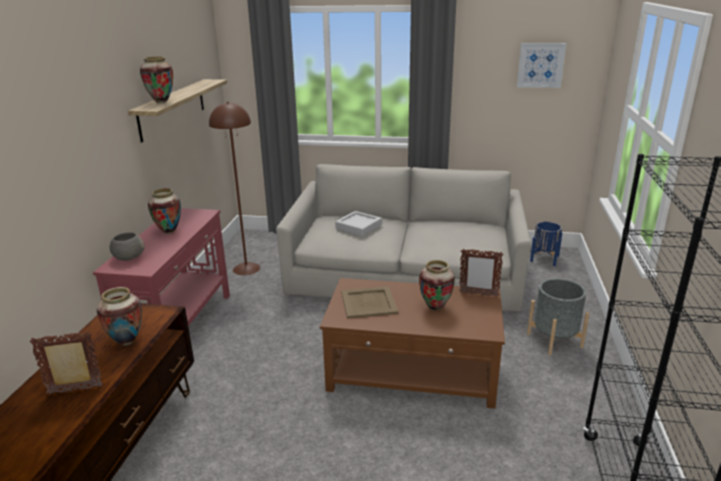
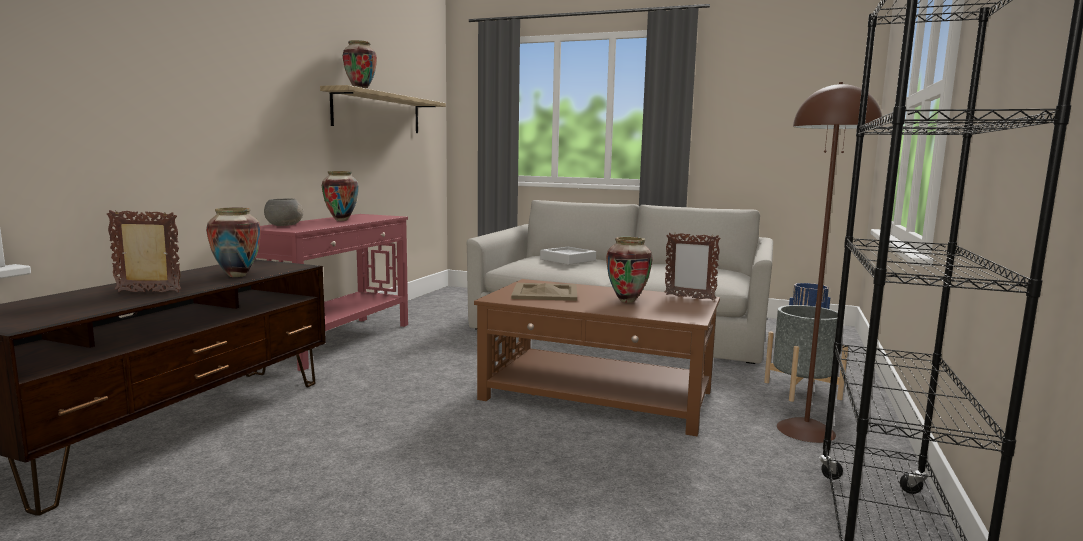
camera: 10 degrees right, 15 degrees down
brown floor lamp [209,102,260,275] -> brown floor lamp moved to [777,82,883,443]
picture [517,43,566,88] -> none

